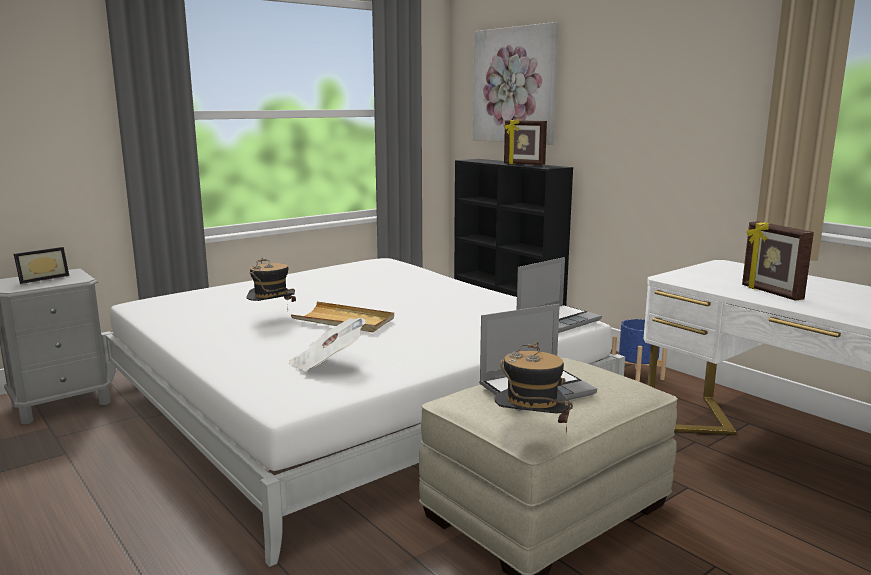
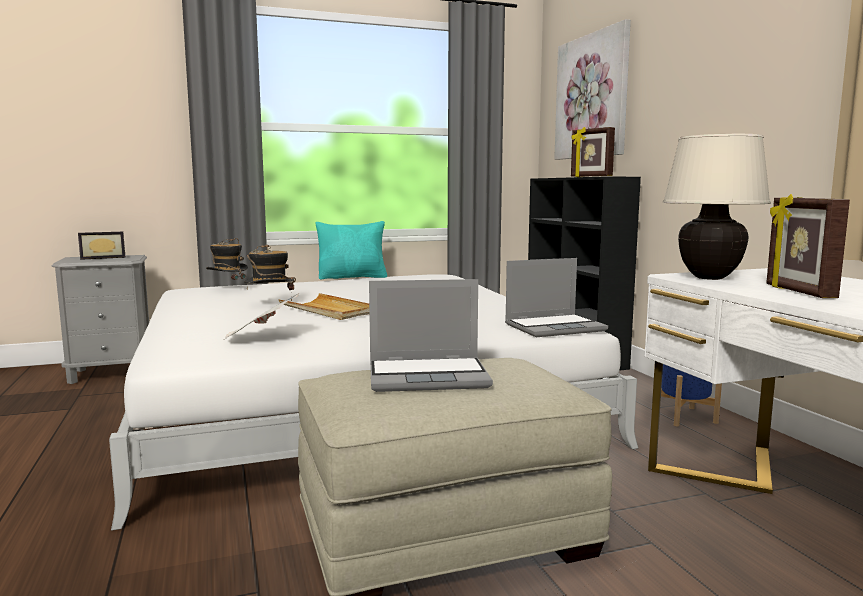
camera: 20 degrees right, 5 degrees down
hat [494,342,573,433] -> hat moved to [206,238,248,289]
none -> turquoise pillow [316,221,387,280]
none -> beige table lamp [663,134,771,280]

